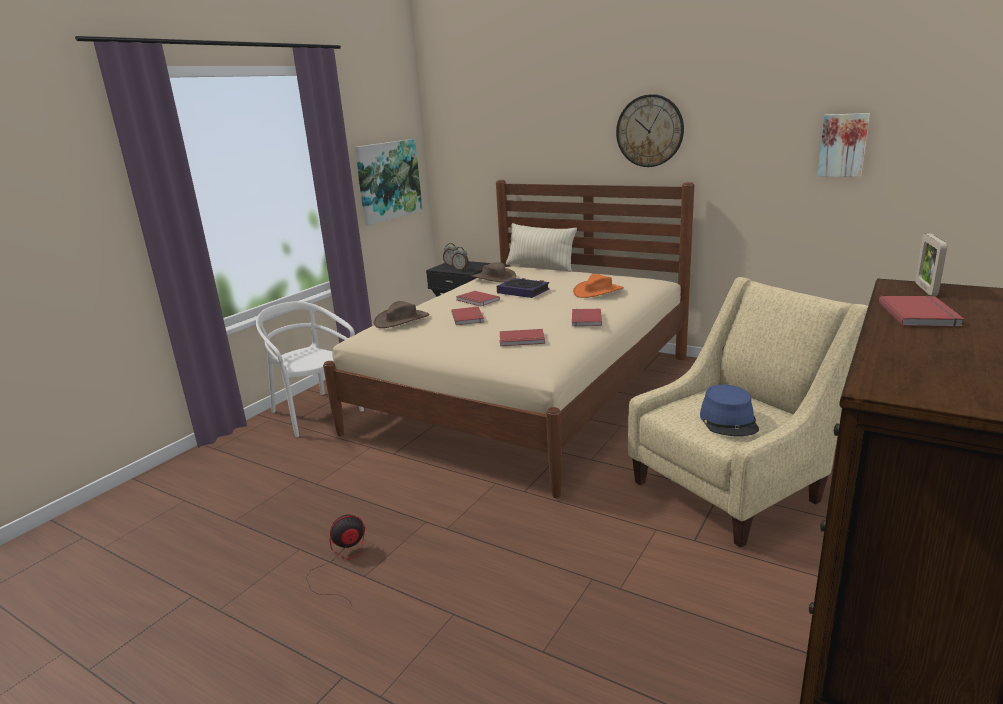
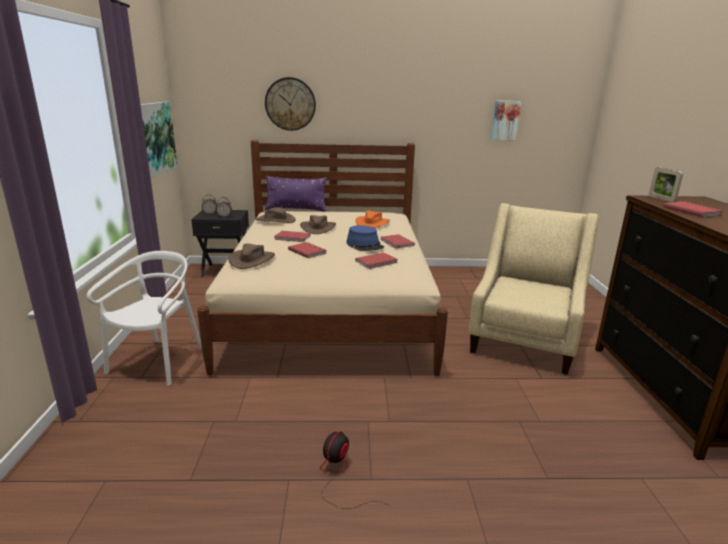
camera: 35 degrees left, 0 degrees up
white chair [256,301,364,437] -> white chair turned 90 degrees clockwise [87,251,202,386]
book [497,278,549,298] -> brown hat [300,215,336,234]
beige pillow [506,223,577,272] -> purple pillow [265,176,327,212]
wall clock [616,94,684,167] -> wall clock moved to [265,77,316,131]
blue hat [700,384,759,436] -> blue hat moved to [346,225,384,251]

